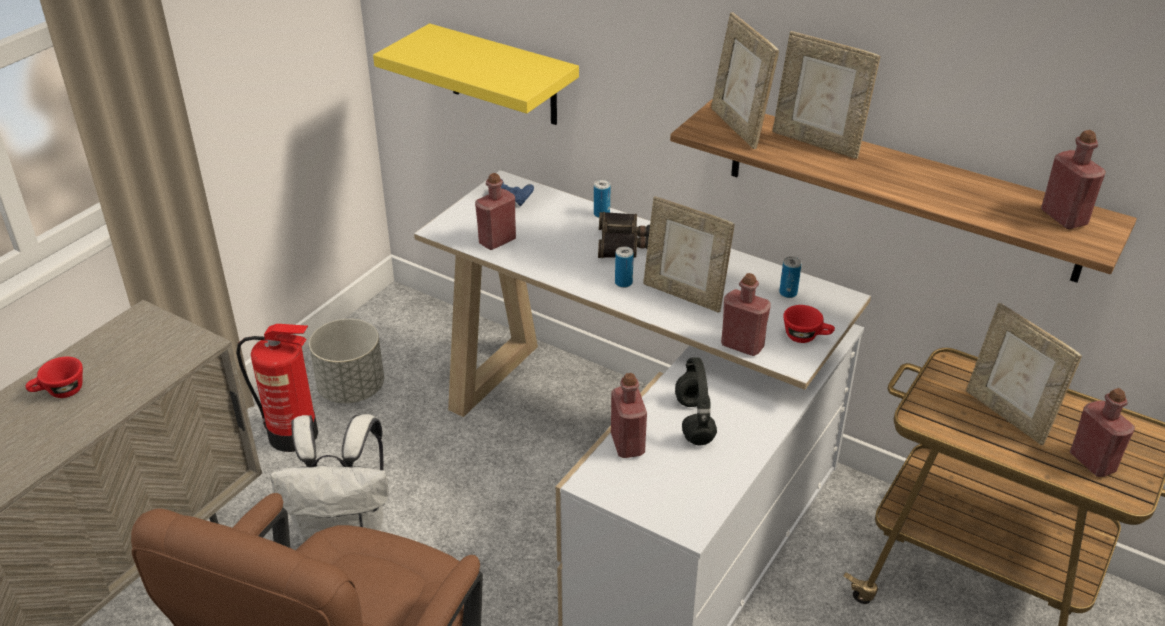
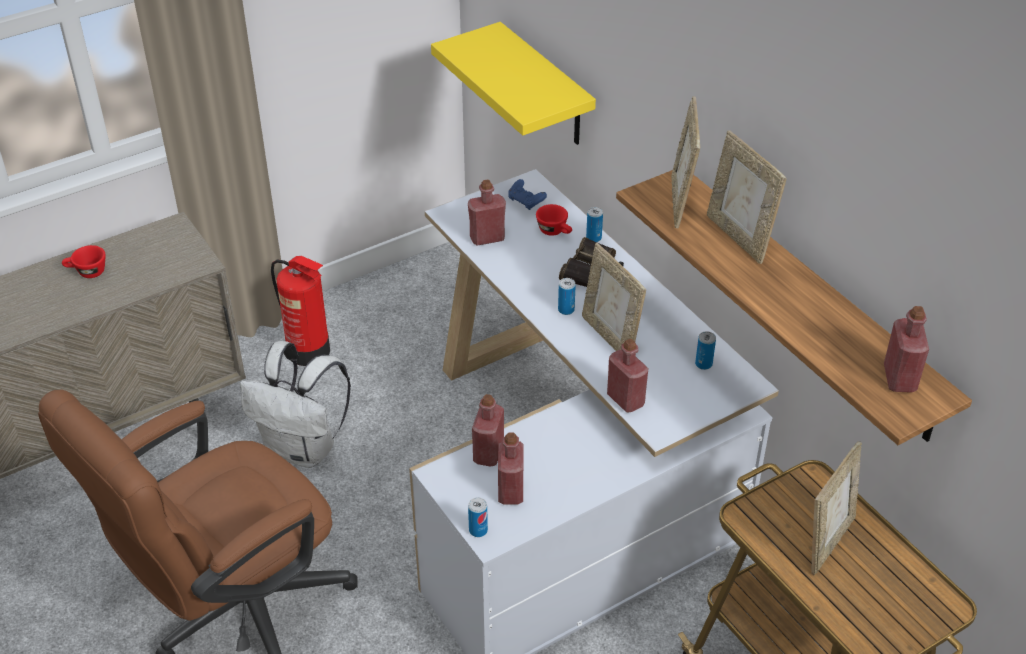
camera: 25 degrees right, 5 degrees up
grey planter [309,319,384,403] -> none
black headphones [675,357,717,445] -> none
red cup [783,305,835,343] -> red cup moved to [536,204,572,236]
picture frame [966,303,1082,445] -> picture frame turned 135 degrees counterclockwise [811,442,862,575]
red bottle [1070,388,1135,477] -> red bottle moved to [498,432,524,505]
none -> can [468,497,488,537]

